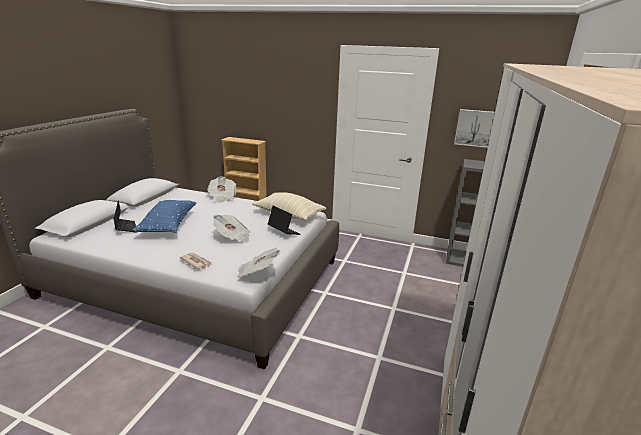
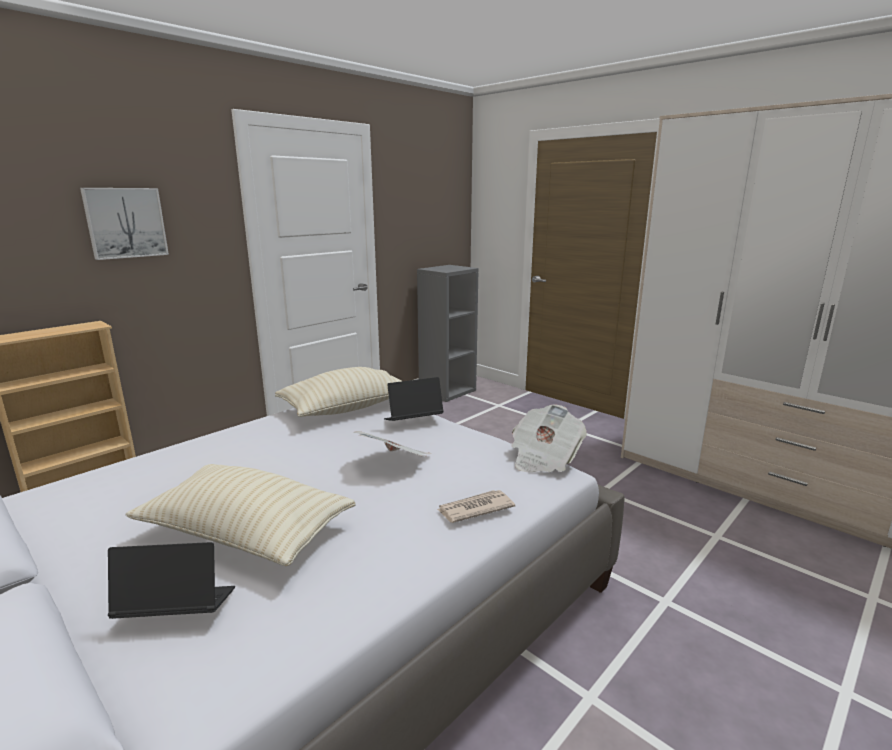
camera: 65 degrees left, 5 degrees down
blue pillow [133,200,196,233] -> beige pillow [125,464,356,566]
newspaper [207,177,237,203] -> none
picture [454,109,495,148] -> picture moved to [80,188,169,260]

